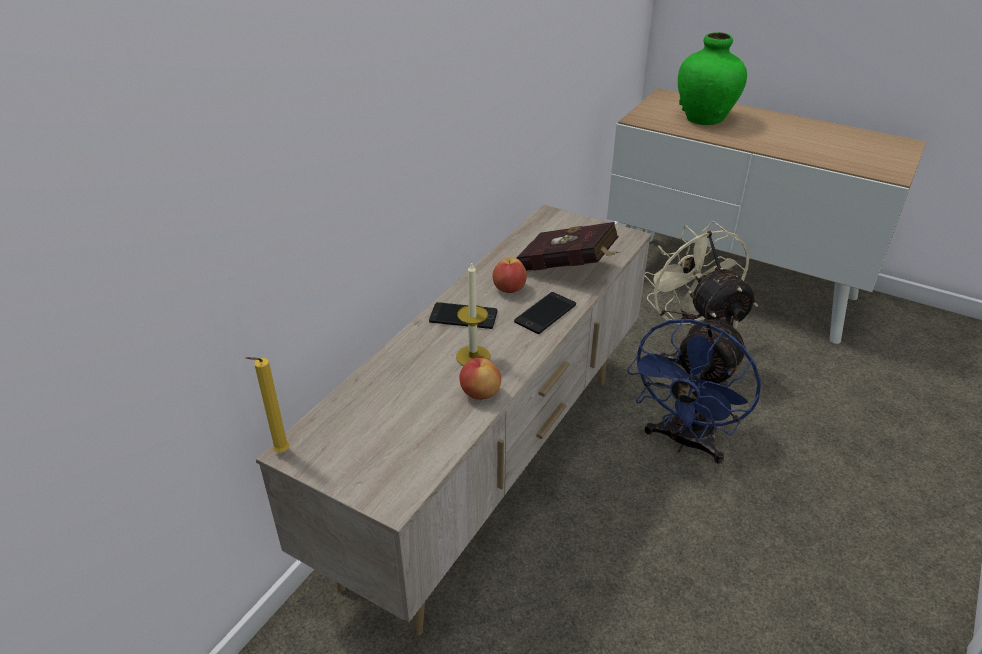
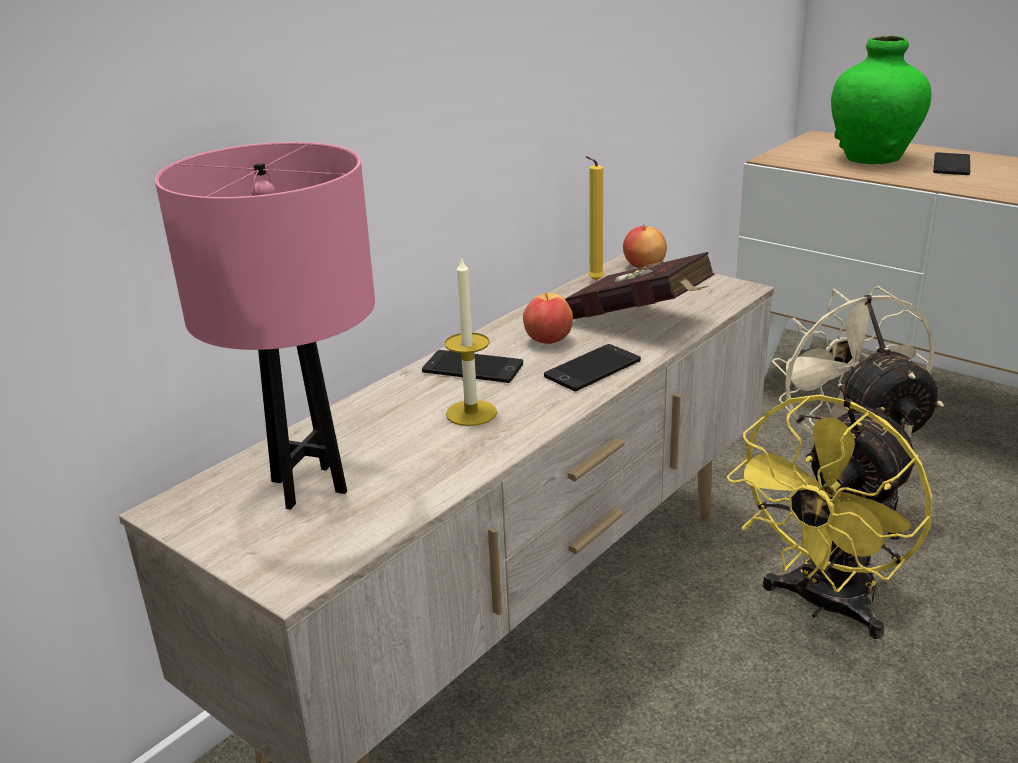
camera: 10 degrees right, 10 degrees down
yellow candle [246,357,289,453] -> yellow candle moved to [585,156,604,281]
apple [459,358,501,400] -> apple moved to [623,223,667,268]
blue fan [627,317,761,464] -> yellow fan [727,395,933,639]
none -> pink table lamp [155,142,375,510]
none -> phone [933,153,970,175]

